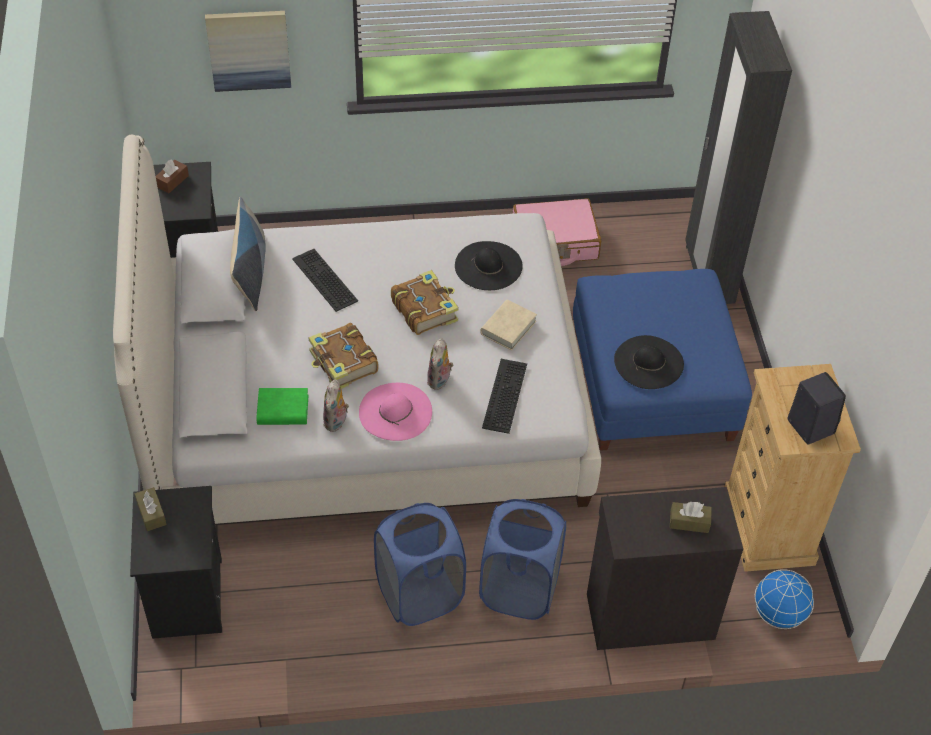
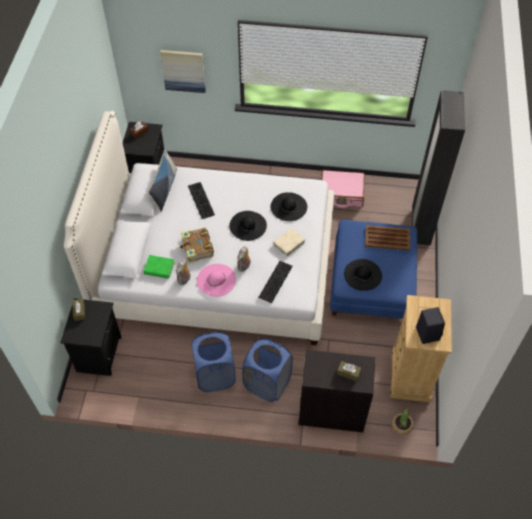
camera: 15 degrees right, 5 degrees up
book [391,270,459,335] -> black hat [229,211,267,241]
globe [755,569,814,629] -> potted plant [392,408,414,435]
none -> brown tray [365,225,410,250]

